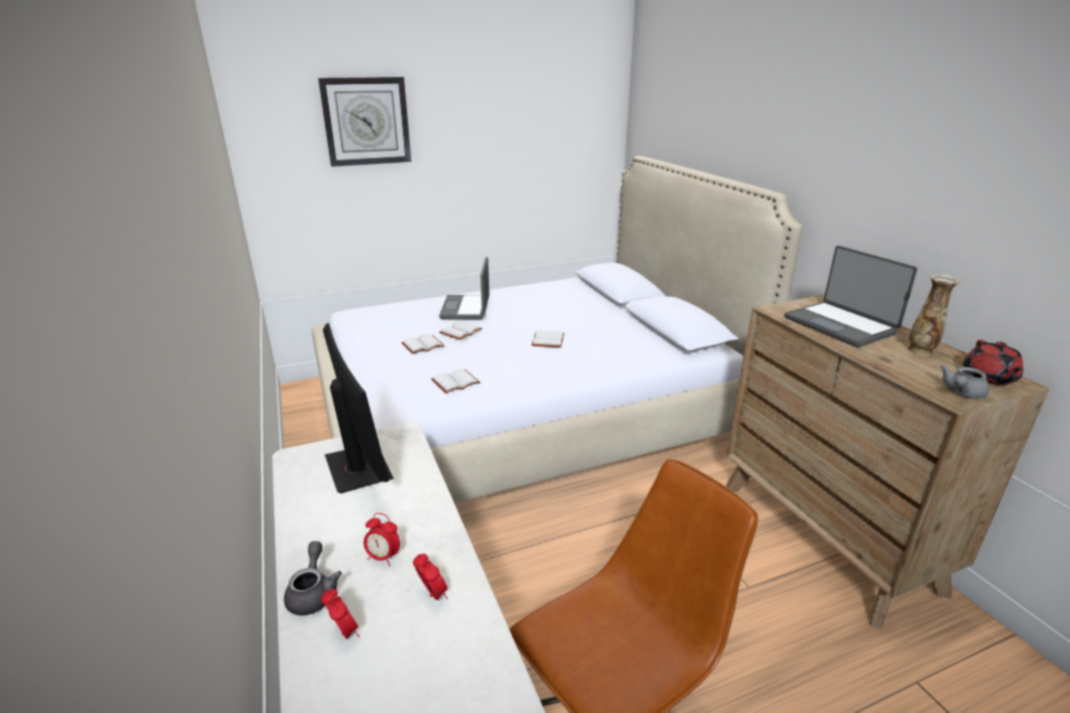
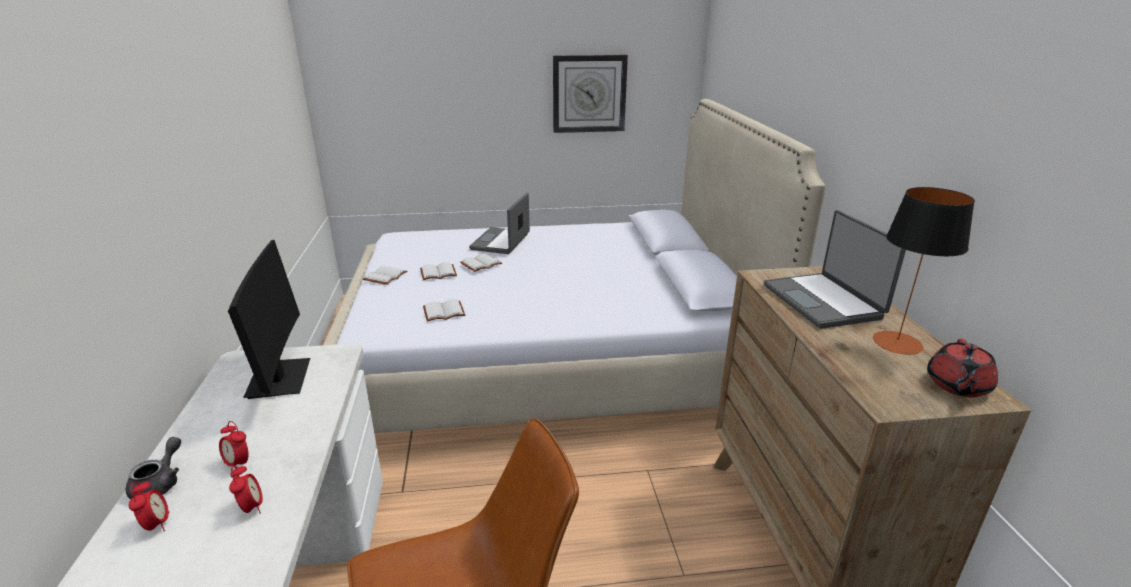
camera: 15 degrees right, 0 degrees up
wall clock [318,77,411,167] -> wall clock moved to [553,55,628,133]
white book [532,330,564,348] -> white book moved to [363,266,408,285]
vase [908,274,961,356] -> table lamp [873,187,975,355]
grey teapot [940,365,989,398] -> none

